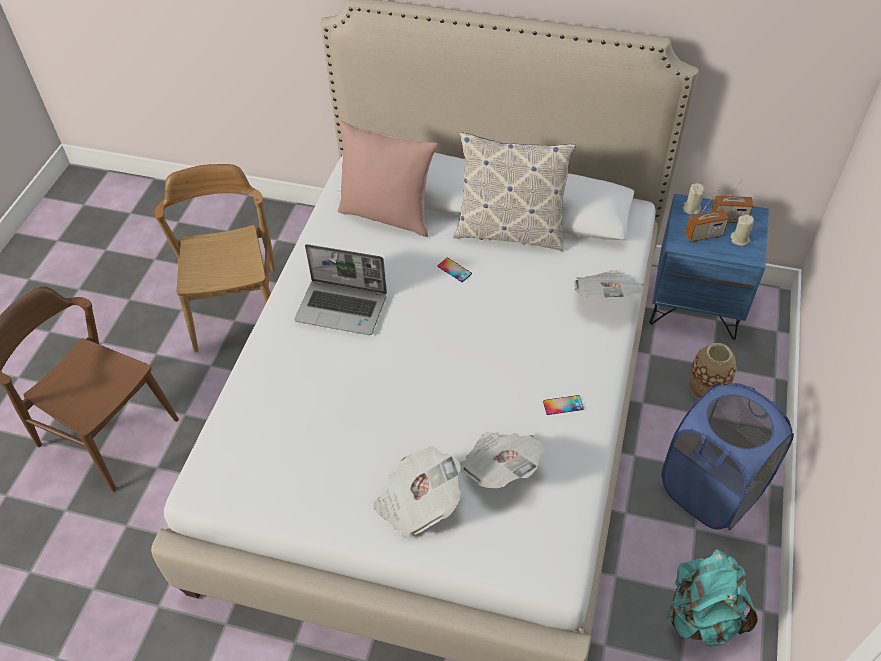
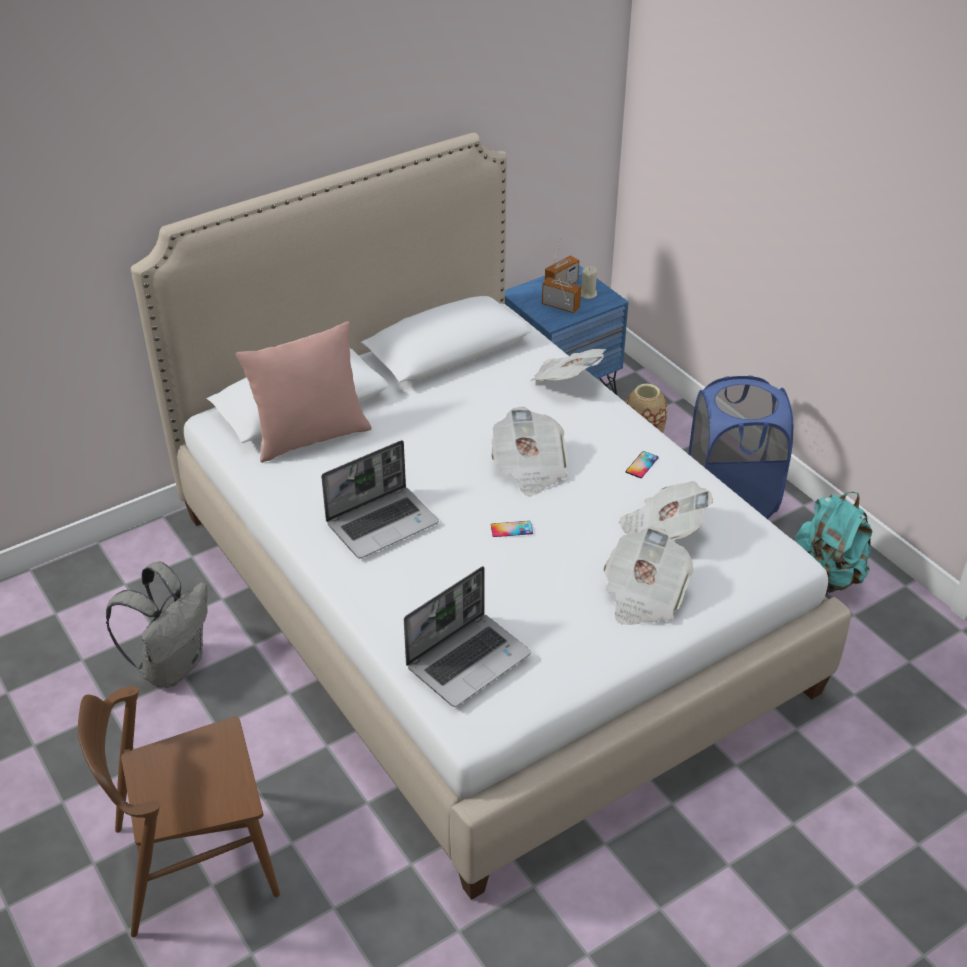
camera: 50 degrees left, 10 degrees down
brown chair [155,164,276,353] -> grey backpack [106,561,208,688]
phone [438,258,472,282] -> phone moved to [491,521,533,537]
pillow [453,132,576,251] -> none
beige candle [683,183,704,215] -> none
radio [685,190,729,242] -> radio turned 90 degrees counterclockwise [542,262,581,313]
none -> laptop [404,566,531,707]
none -> newspaper [491,407,568,497]

